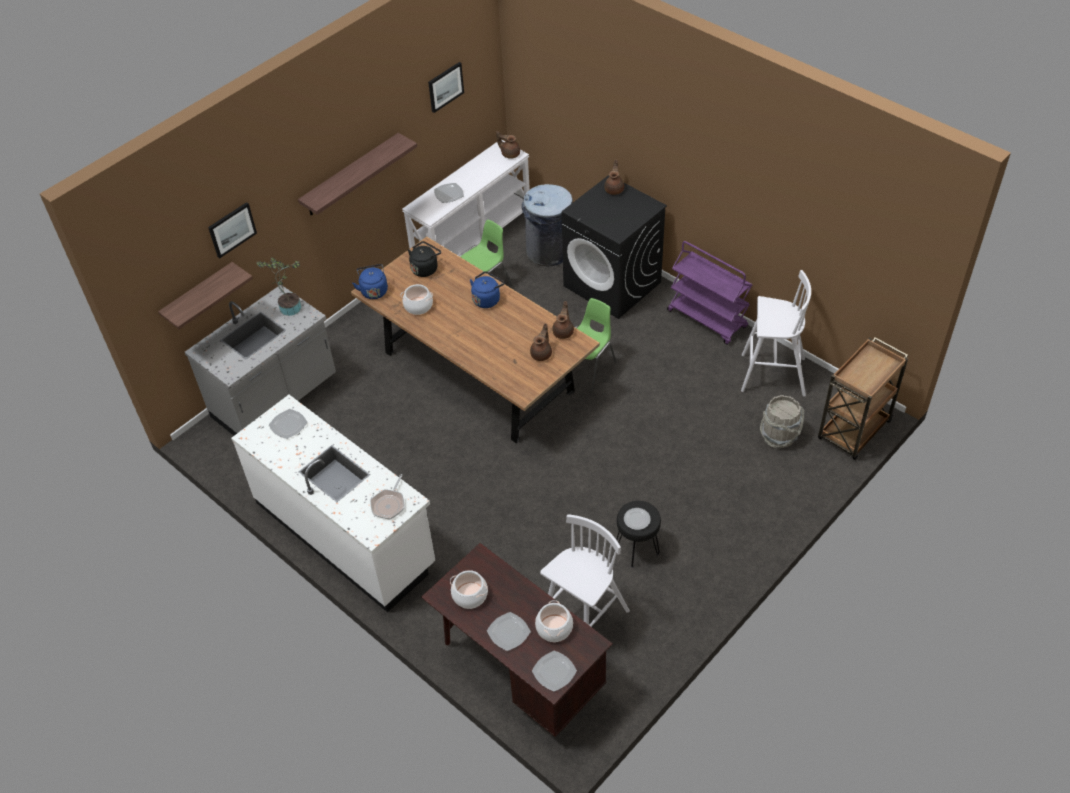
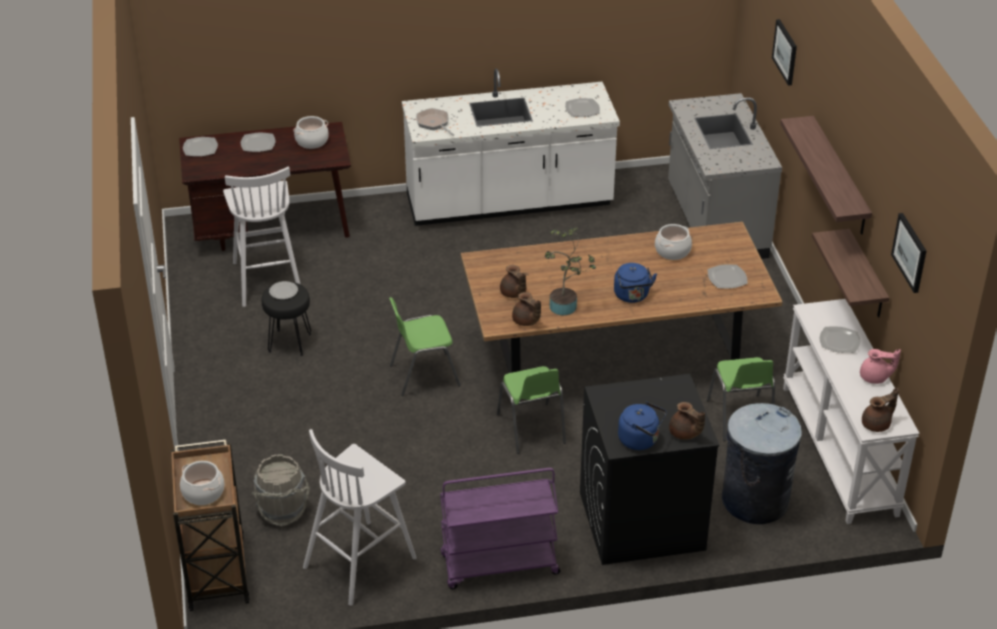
camera: 125 degrees right, 10 degrees down
shelf [158,262,253,329] -> shelf moved to [812,229,889,318]
potted plant [257,257,301,316] -> potted plant moved to [545,228,596,315]
blue kettle [352,264,388,299] -> blue kettle moved to [618,402,667,450]
black kettle [408,241,441,277] -> plate [708,264,748,289]
cooking pot [535,600,573,642] -> cooking pot moved to [180,461,225,505]
none -> green chair [389,297,461,396]
none -> pink teapot [860,349,901,384]

